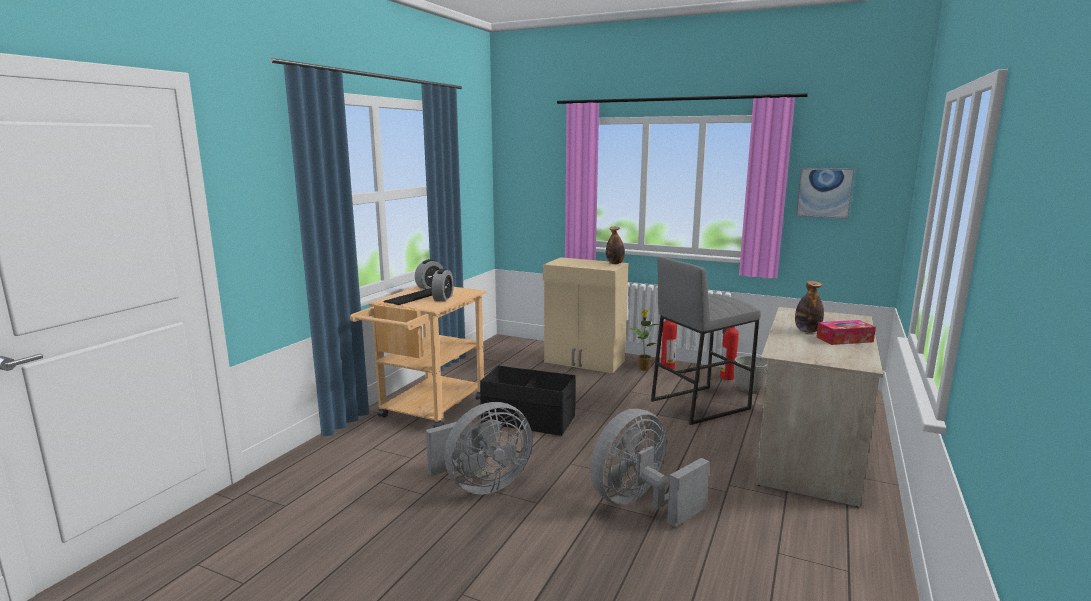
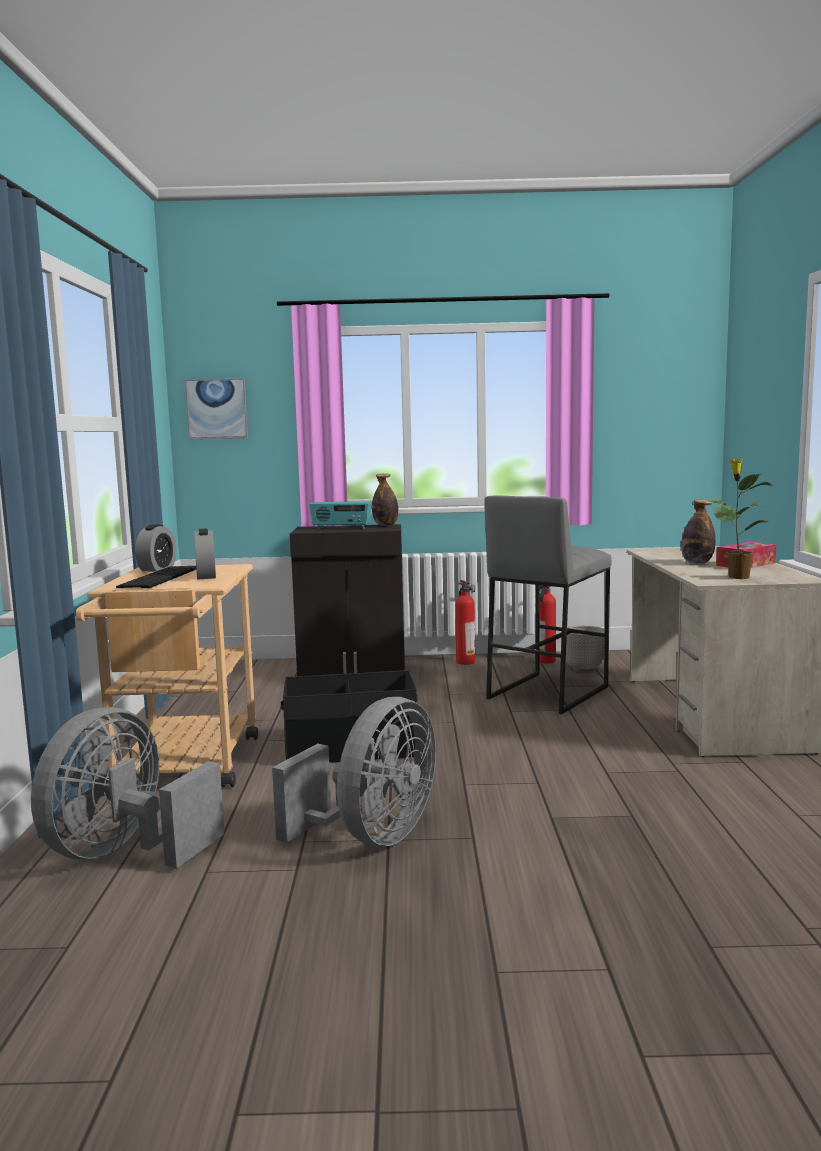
camera: 25 degrees left, 5 degrees down
beige cabinet [543,257,628,373] -> black cabinet [290,524,405,676]
grey fan [590,409,710,527] -> grey fan moved to [31,707,224,868]
potted plant [631,310,659,371] -> potted plant moved to [708,459,774,579]
picture [796,168,854,219] -> picture moved to [185,378,248,439]
none -> radio [310,501,372,529]

